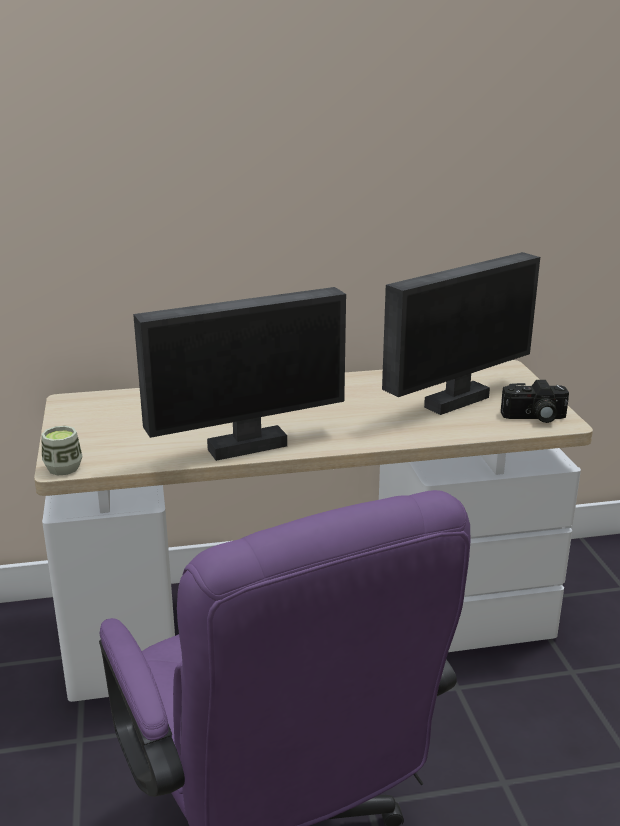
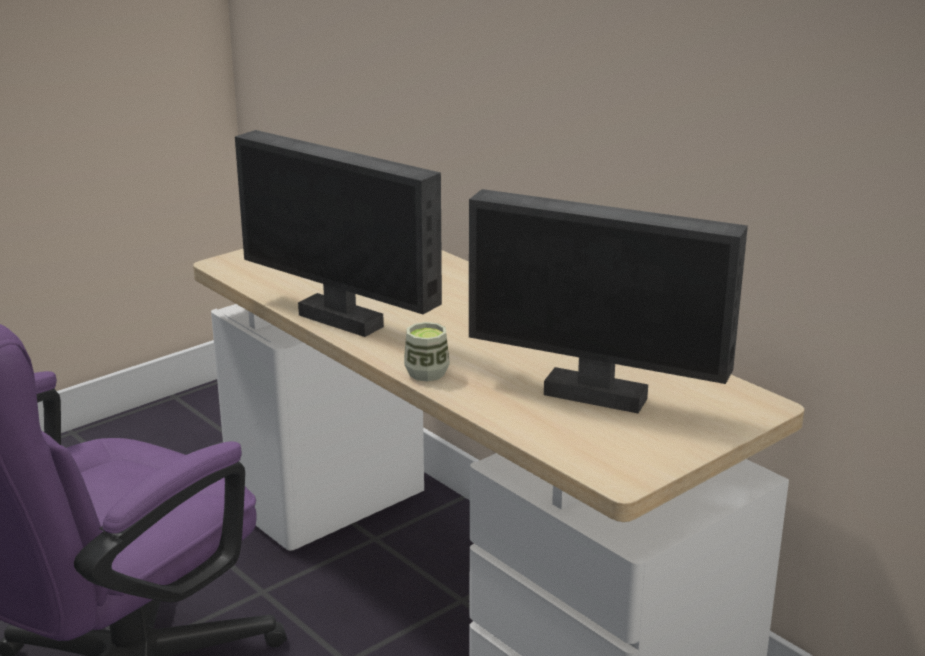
camera: 60 degrees right, 0 degrees up
cup [41,426,83,475] -> cup moved to [404,322,450,382]
camera [501,380,569,423] -> none

